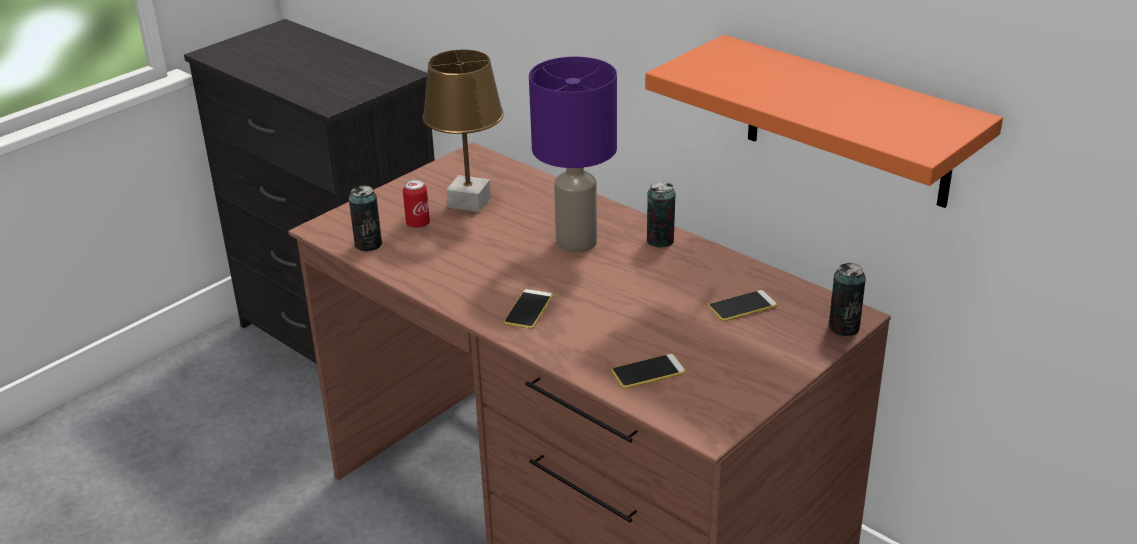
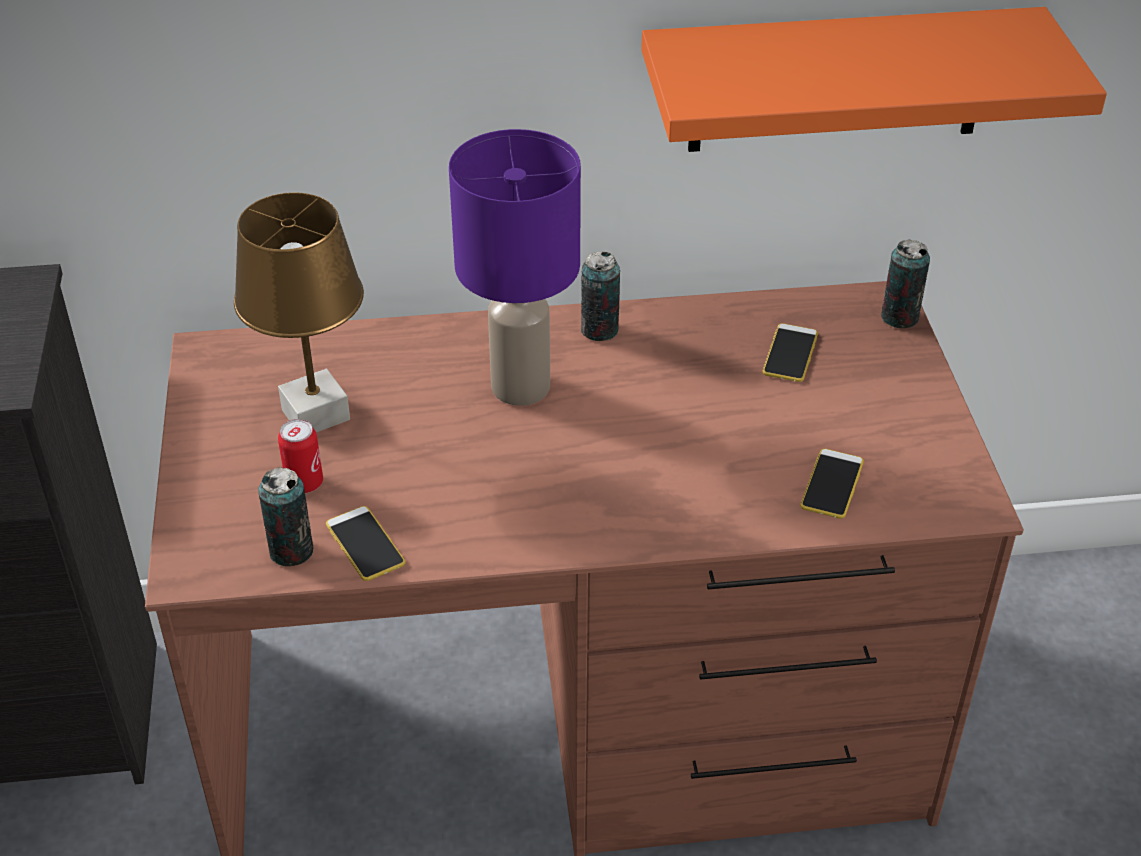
camera: 50 degrees left, 10 degrees up
phone [503,289,553,329] -> phone moved to [326,506,405,581]

